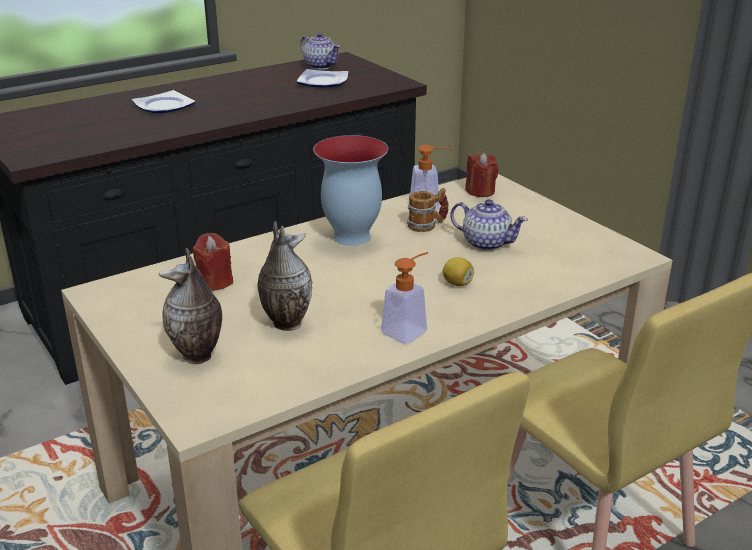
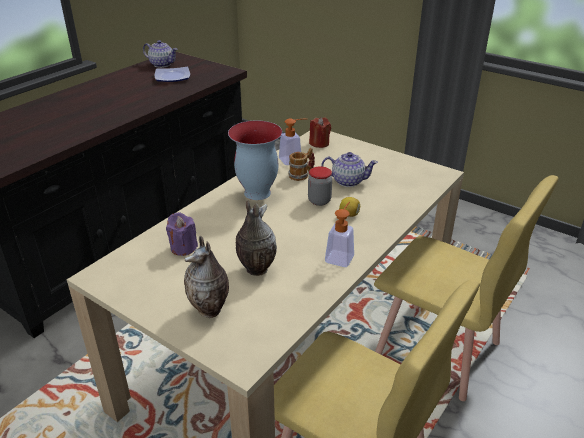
camera: 20 degrees left, 5 degrees up
plate [132,90,196,113] -> none
red candle [192,233,233,291] -> purple candle [166,212,198,256]
none -> jar [308,166,332,206]

